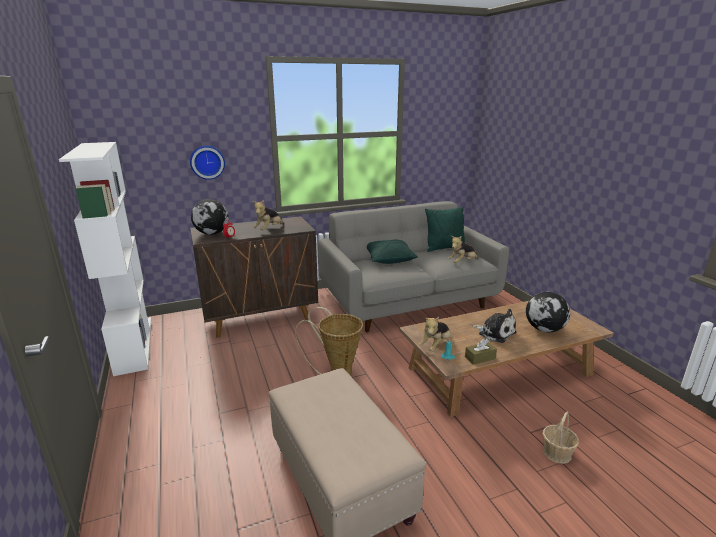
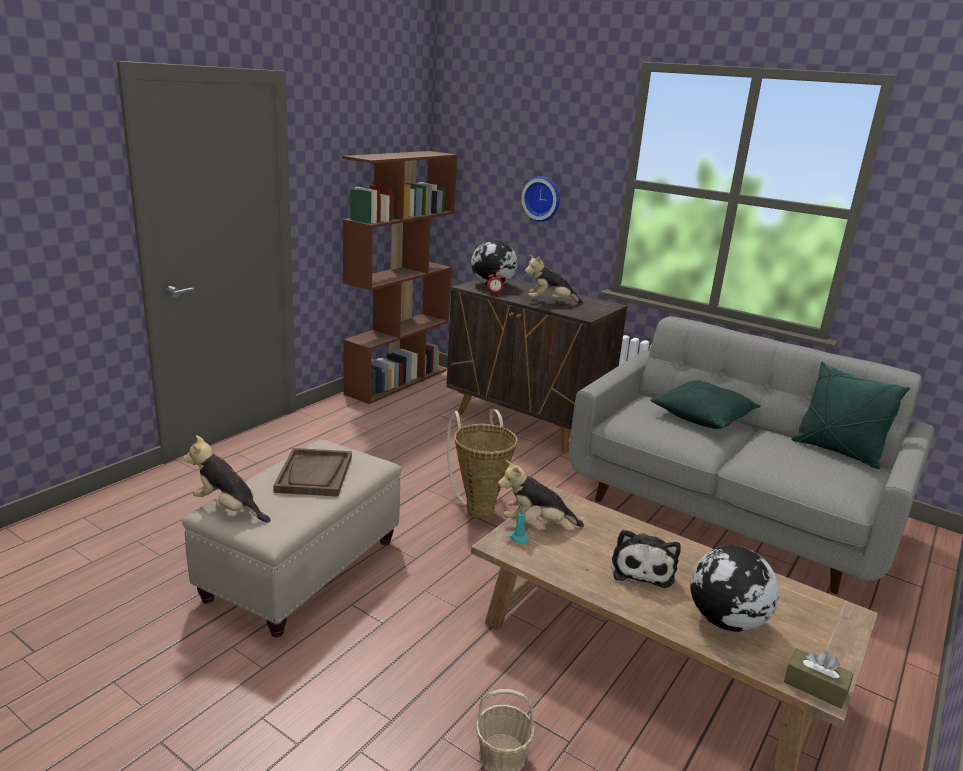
camera: 55 degrees right, 0 degrees up
white bookcase [59,142,151,376] -> brown bookcase [342,151,457,404]
plush toy [448,236,478,263] -> plush toy moved to [183,435,271,523]
brown tissue box [465,338,497,365] -> brown tissue box moved to [784,648,853,709]
none -> brown tray [273,448,352,497]

